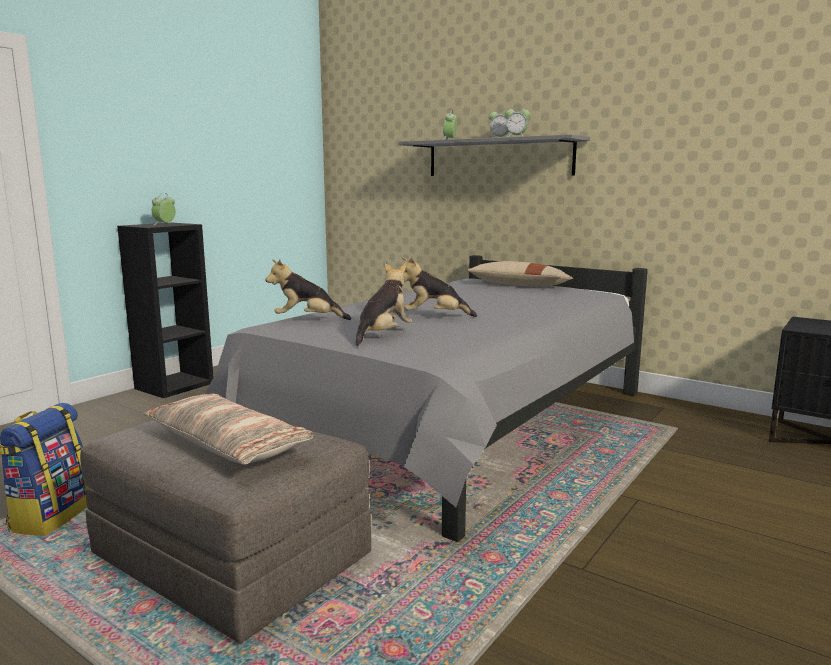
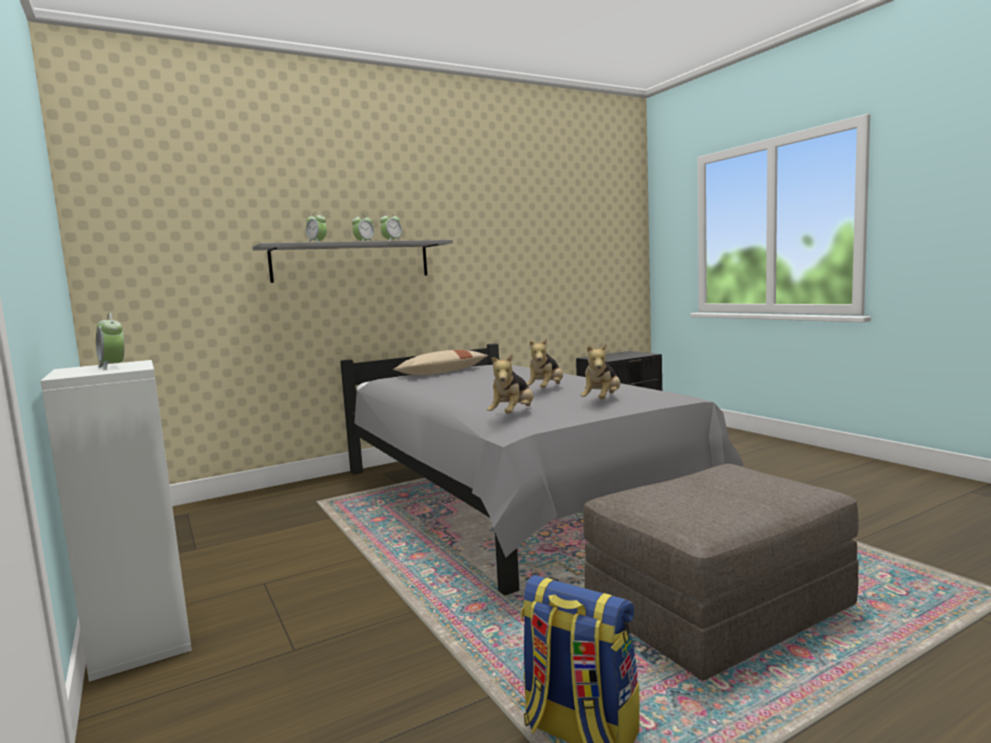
camera: 65 degrees left, 5 degrees down
black bookcase [117,223,213,398] -> white bookcase [41,360,192,682]
pillow [143,394,314,465] -> none
plush toy [356,263,412,346] -> plush toy turned 120 degrees counterclockwise [580,343,620,399]

